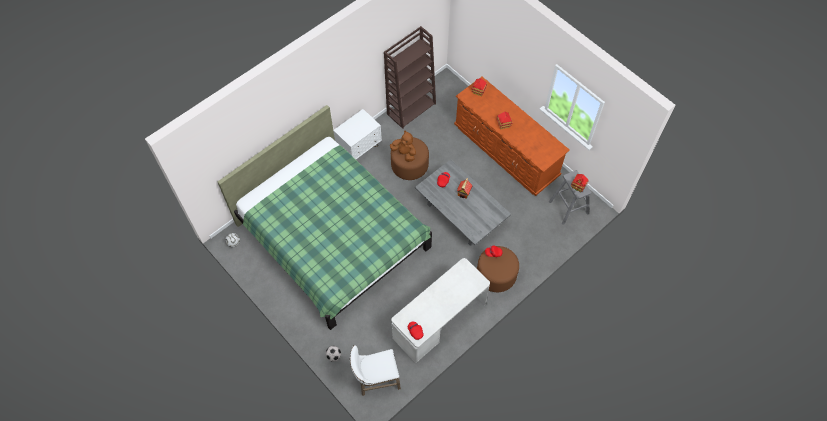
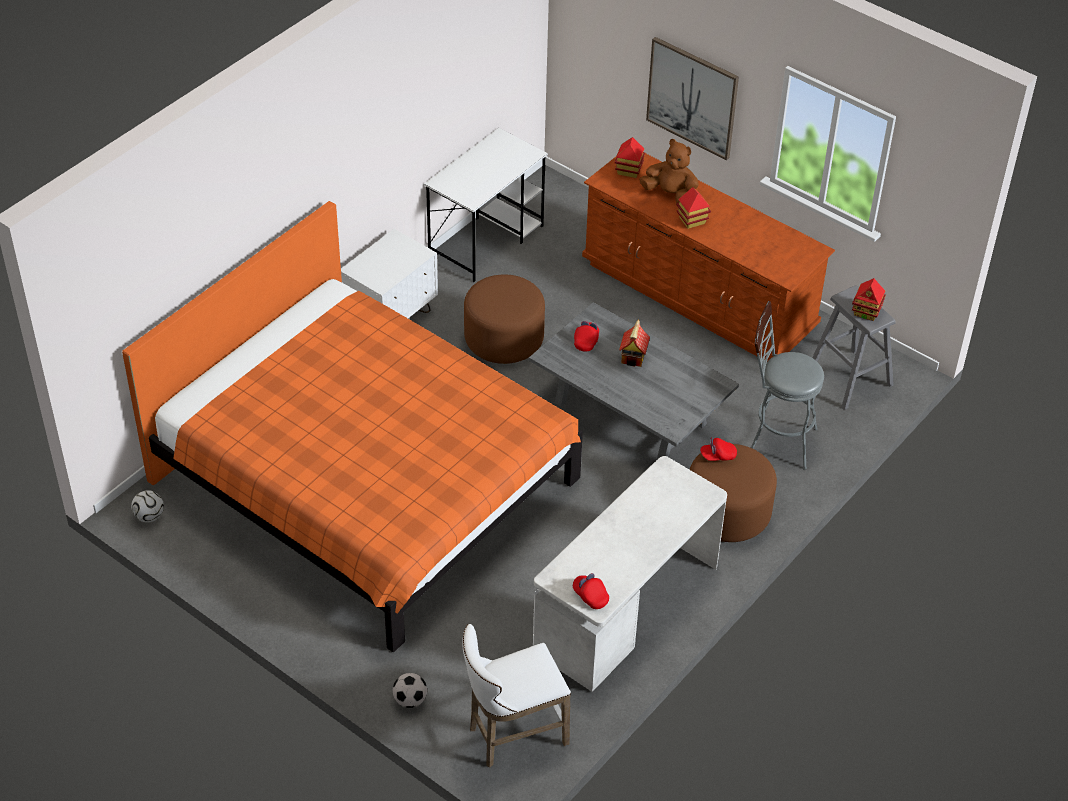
camera: 10 degrees left, 15 degrees down
green bed [218,105,432,330] -> orange bed [122,201,583,652]
brown bookcase [384,26,436,129] -> white desk [424,128,548,282]
brown plush toy [390,130,416,162] -> brown plush toy moved to [639,139,699,203]
none -> picture [646,37,739,160]
none -> grey stool [751,301,824,470]

